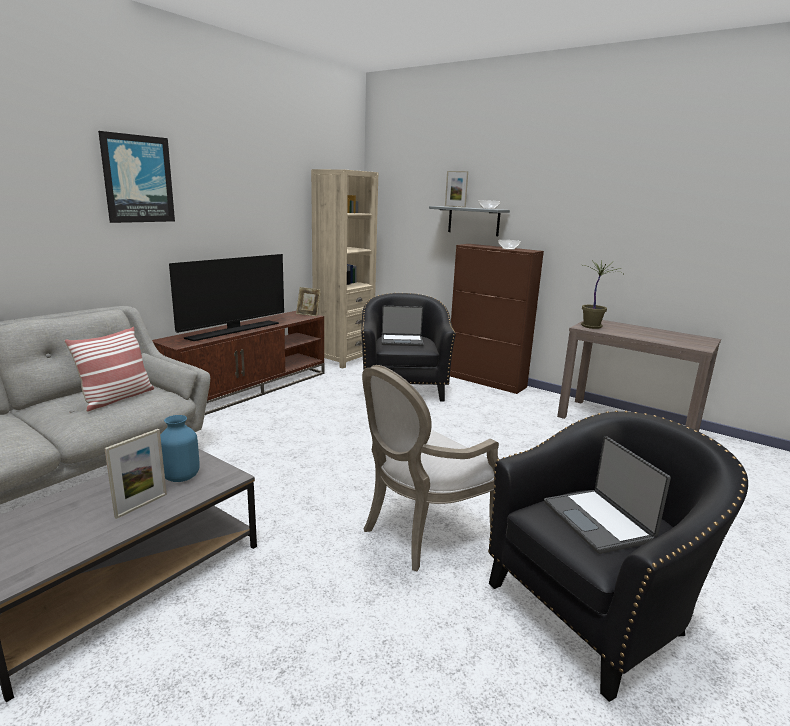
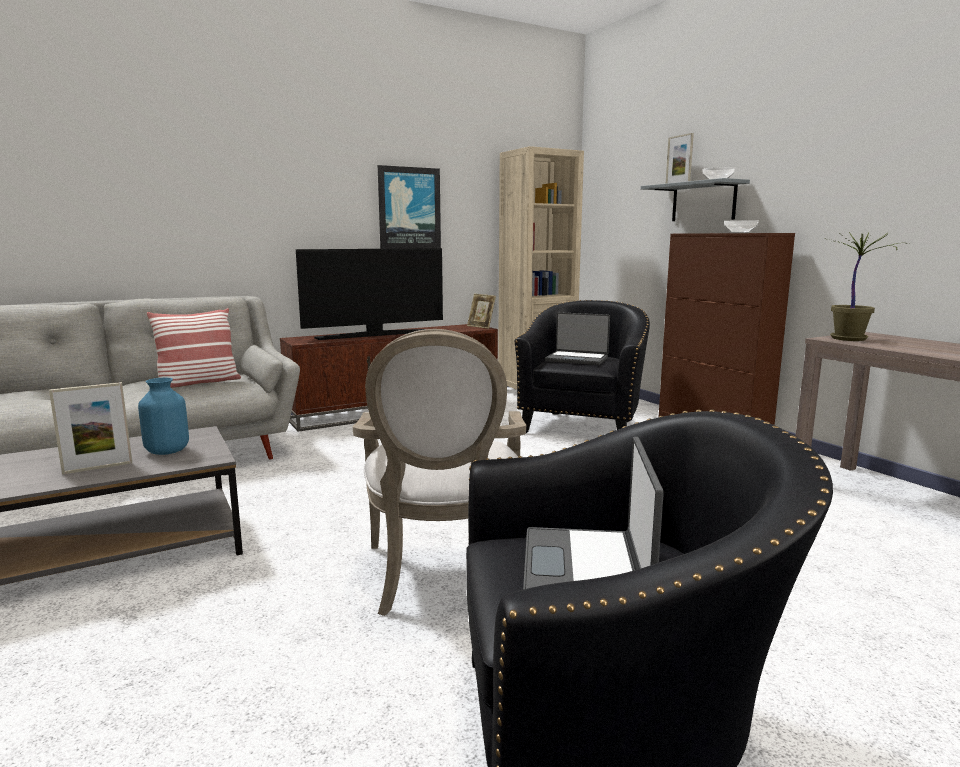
camera: 25 degrees right, 5 degrees down
picture [98,131,175,223] -> picture moved to [378,165,441,249]
armchair [362,365,499,572] -> armchair turned 75 degrees counterclockwise [352,329,526,616]

